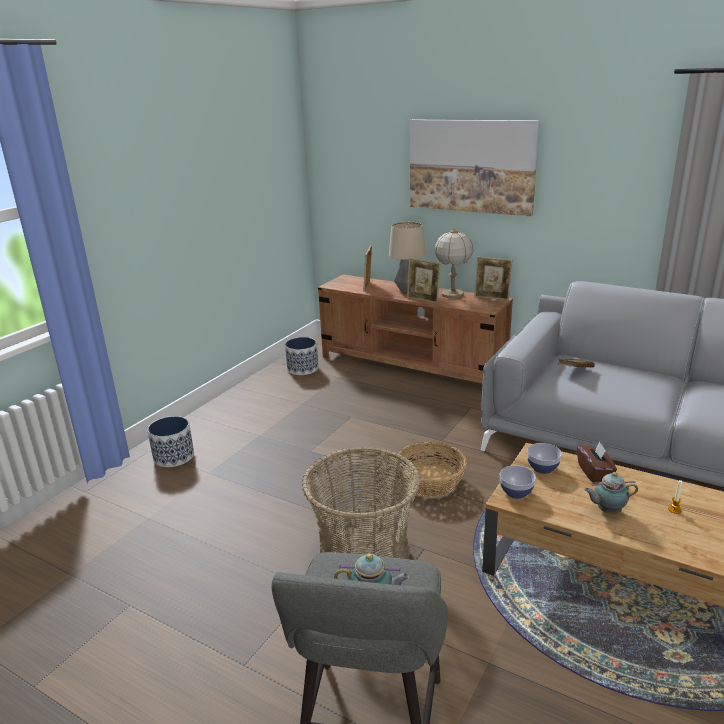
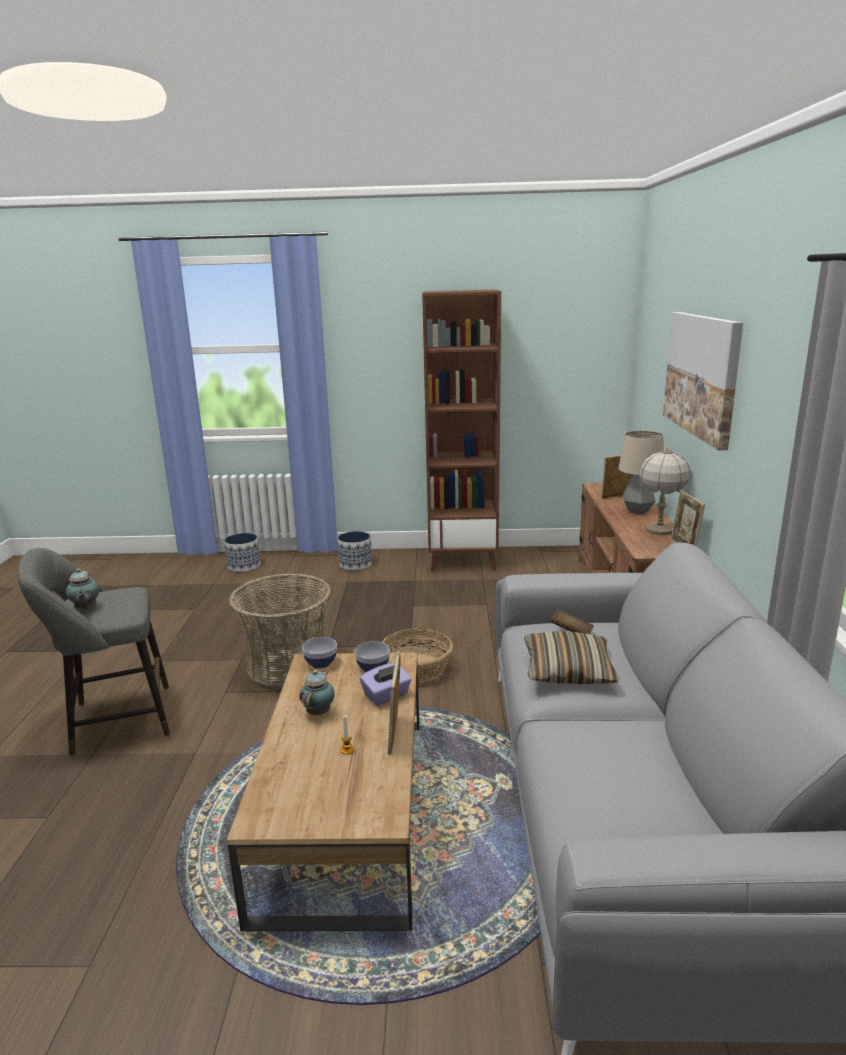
camera: 60 degrees right, 5 degrees down
planter [285,337,318,375] -> planter moved to [224,533,261,572]
picture frame [407,258,441,303] -> picture frame moved to [387,651,400,755]
brown tissue box [577,441,617,482] -> purple tissue box [360,663,412,705]
teapot [584,472,638,514] -> teapot turned 45 degrees clockwise [299,669,335,716]
none -> brown bookcase [422,290,501,571]
none -> pillow [524,631,620,684]

